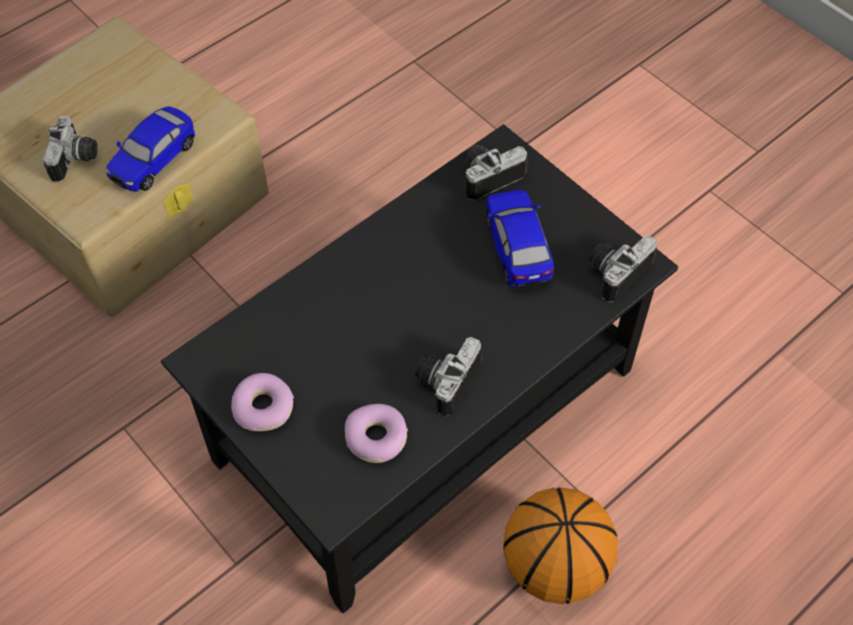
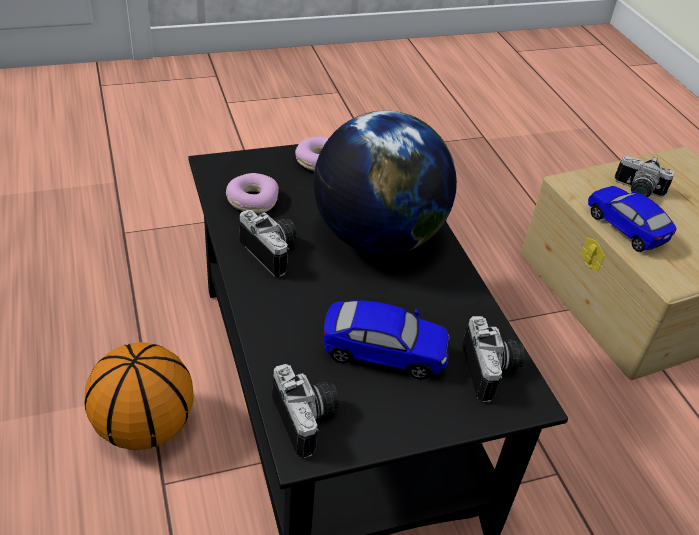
camera: 110 degrees right, 15 degrees down
none -> globe [314,111,457,255]

